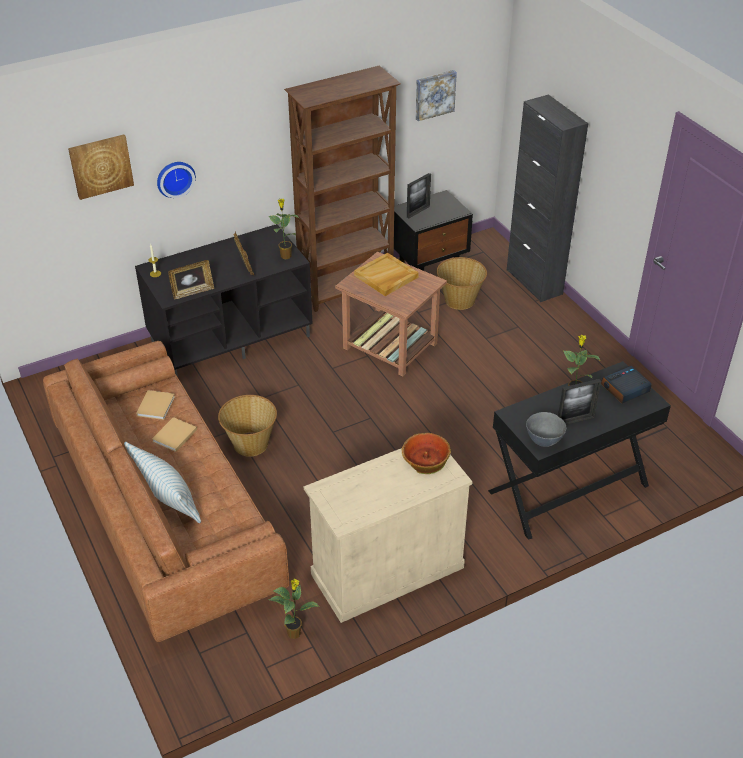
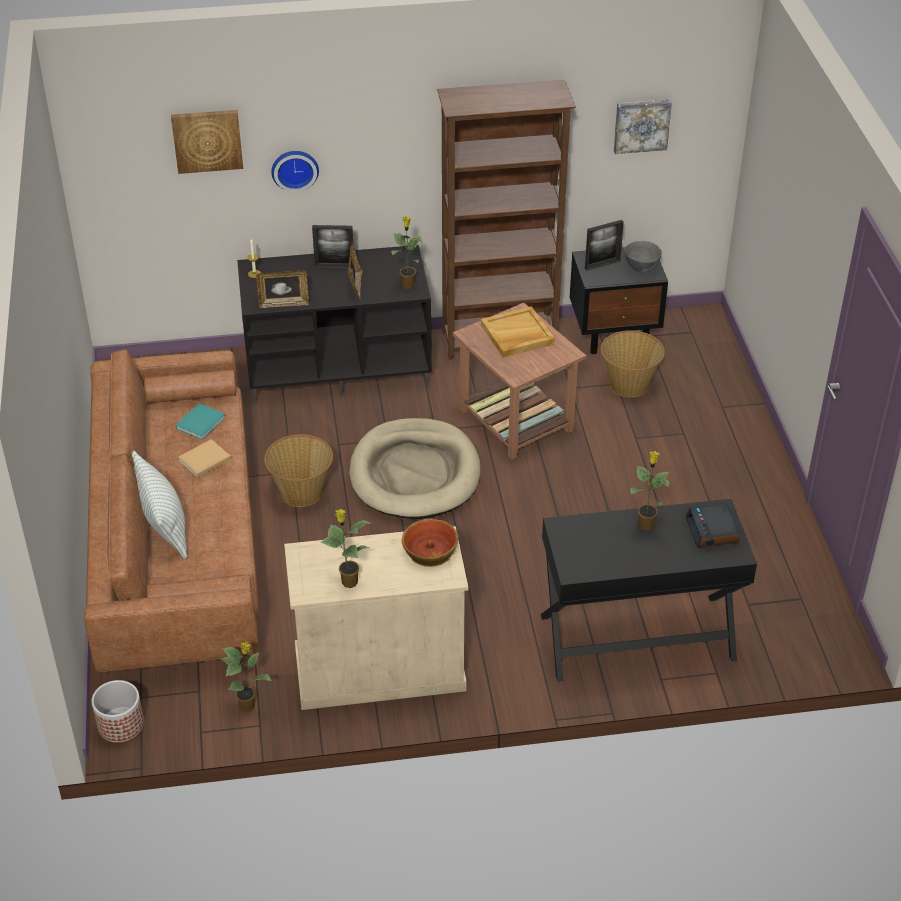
camera: 20 degrees right, 0 degrees up
beige book [136,390,175,420] -> turquoise book [175,403,226,440]
black cabinet [507,94,588,302] -> none
grey bowl [526,412,566,447] -> grey bowl moved to [624,241,662,273]
picture frame [558,379,601,424] -> picture frame moved to [312,225,353,269]
alarm clock [601,366,652,403] -> alarm clock turned 90 degrees counterclockwise [686,503,740,548]
none -> planter [92,680,144,743]
none -> potted plant [320,509,371,588]
none -> beige dog bed [349,418,480,519]

